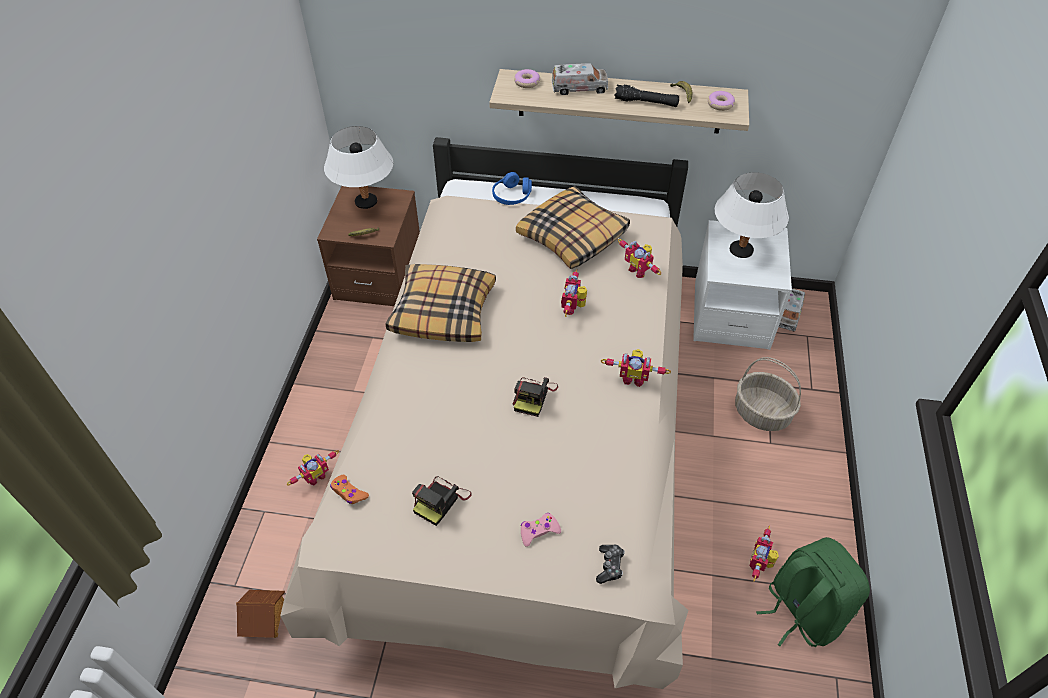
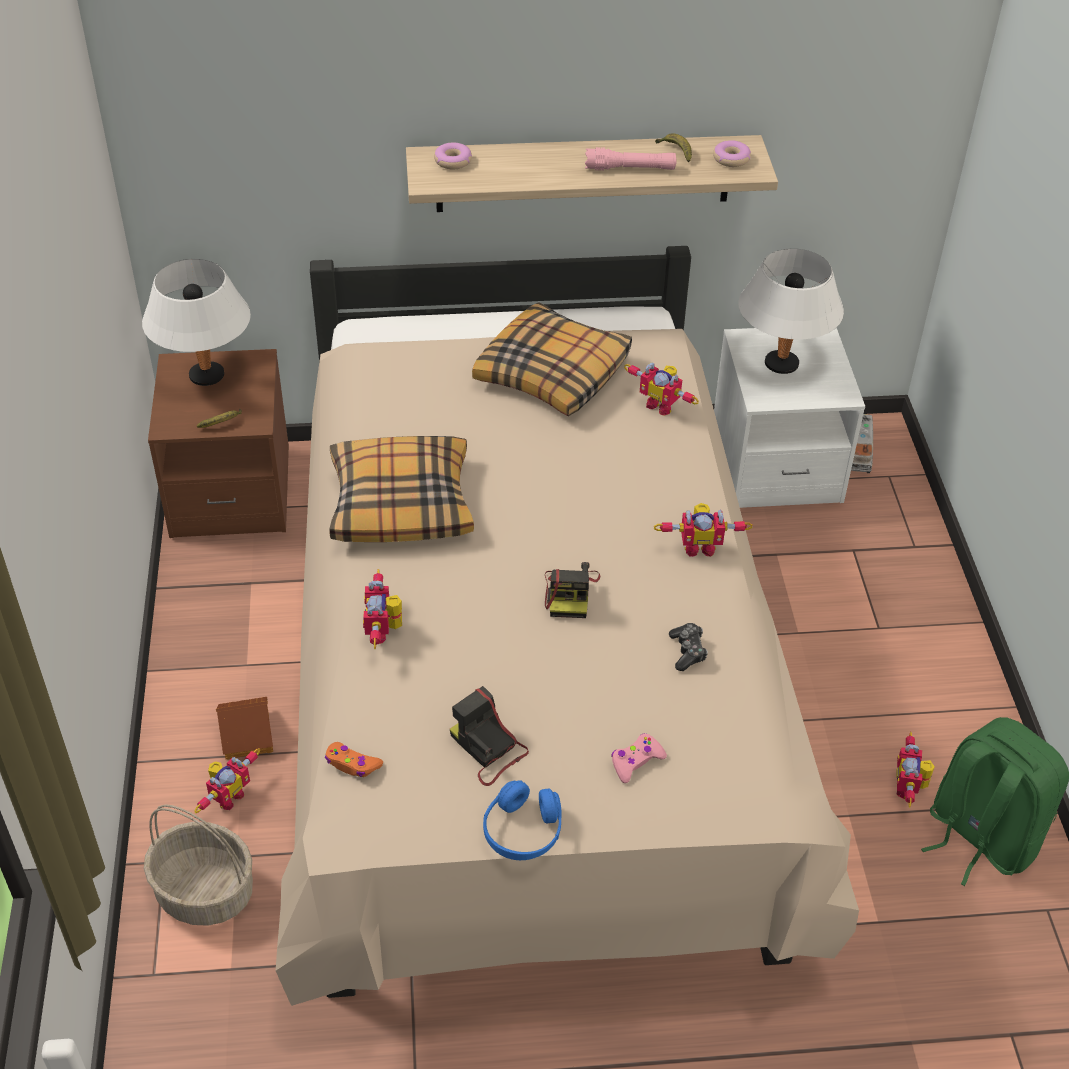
camera: 15 degrees left, 5 degrees down
toy house [236,590,285,638] -> toy house moved to [216,697,273,759]
camera [412,476,472,526] -> camera turned 120 degrees clockwise [450,686,529,786]
blue headphones [492,172,532,205] -> blue headphones moved to [483,780,562,860]
toy truck [551,63,608,95] -> none
toy robot [561,269,587,317] -> toy robot moved to [363,569,402,649]
game controller [596,545,625,584] -> game controller moved to [669,623,708,671]
black flashlight [614,84,679,107] -> pink flashlight [585,147,677,171]
basket [735,357,801,431] -> basket moved to [144,804,253,926]

